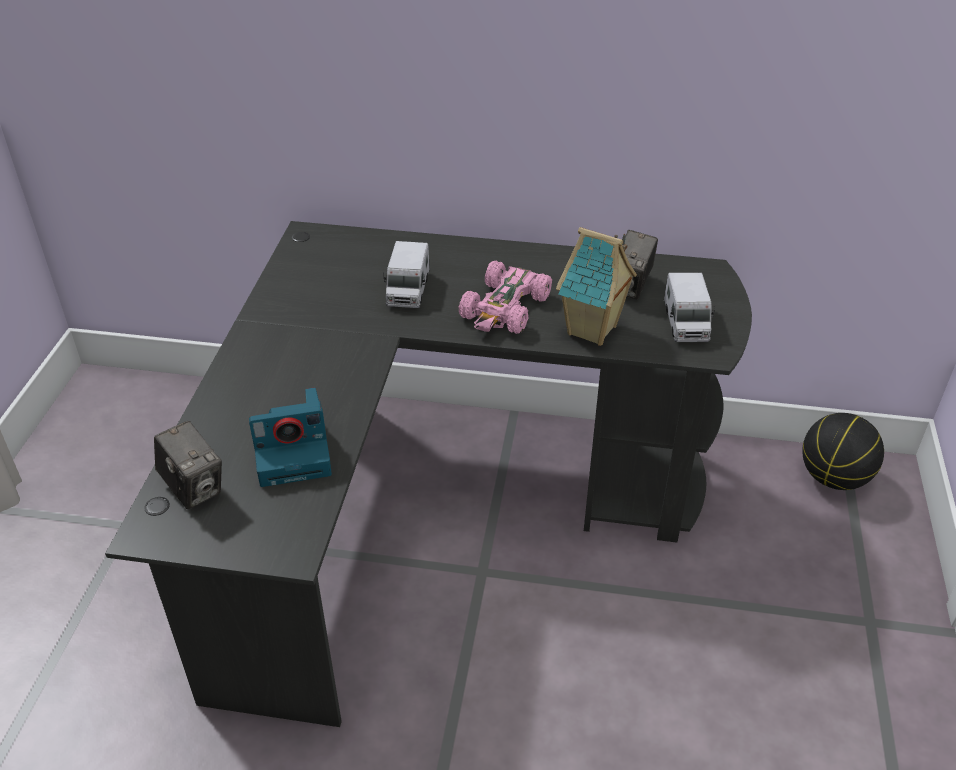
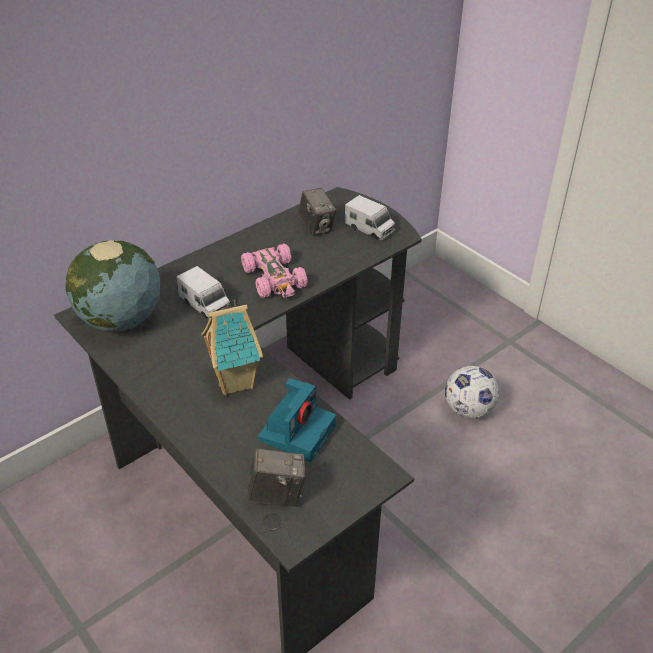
camera: 50 degrees left, 0 degrees up
toy house [556,227,637,346] -> toy house moved to [202,299,263,395]
basketball [802,413,884,490] -> none
none -> globe [65,240,160,331]
none -> football [445,366,499,419]

